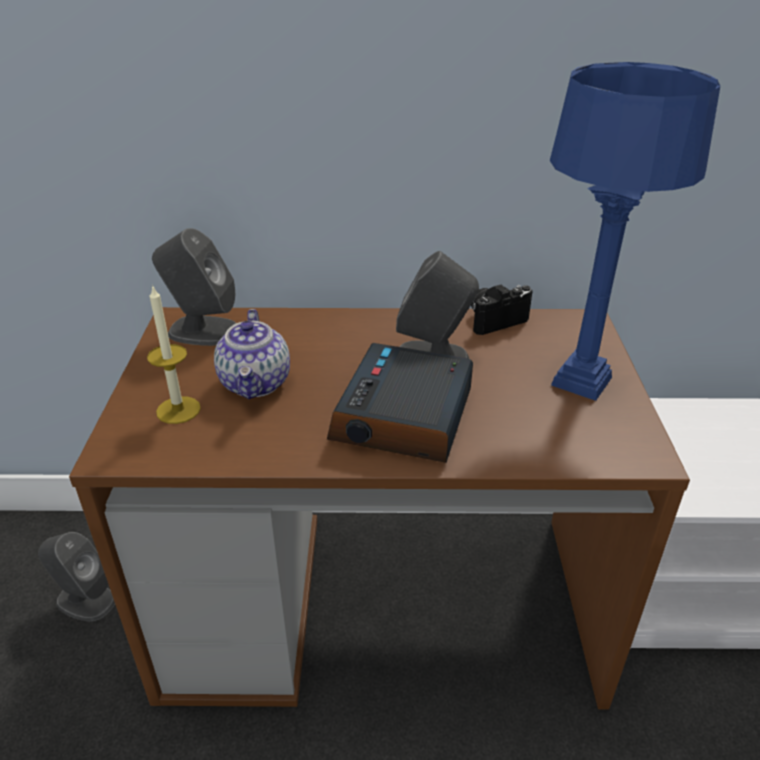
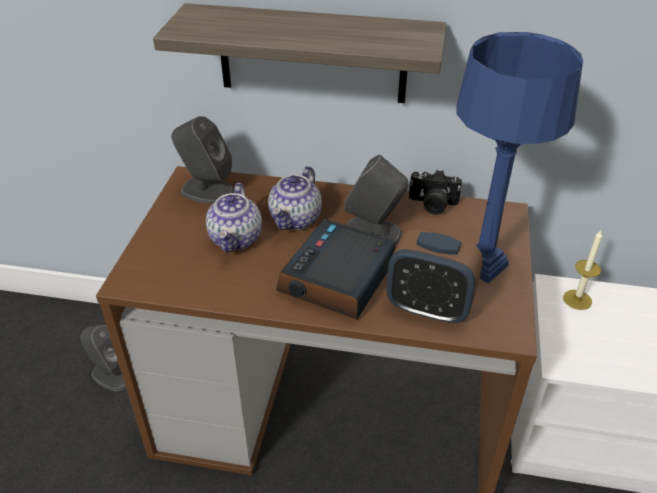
camera: 10 degrees right, 5 degrees up
candle [147,285,201,424] -> candle moved to [563,230,603,310]
camera [471,284,533,335] -> camera turned 150 degrees counterclockwise [409,170,462,215]
none -> shelf [153,3,446,103]
none -> teapot [268,166,322,230]
none -> alarm clock [387,229,483,324]

